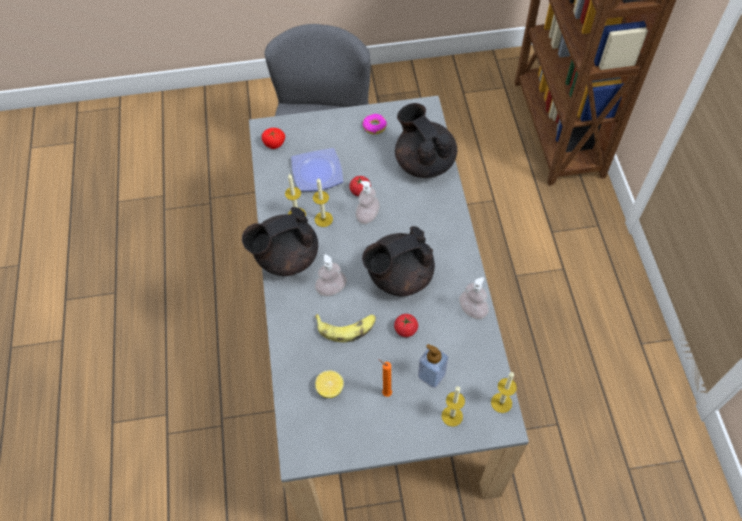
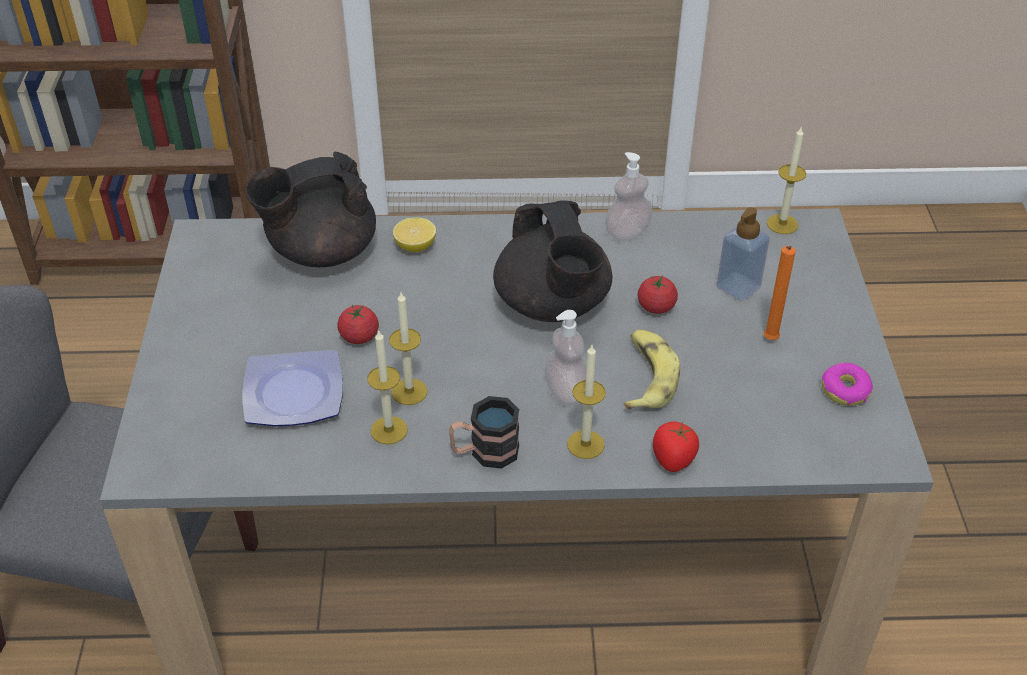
camera: 85 degrees left, 15 degrees down
black teapot [242,207,318,276] -> mug [449,396,519,468]
tomato [262,128,285,149] -> tomato moved to [653,421,699,472]
lemon [315,371,344,398] -> lemon moved to [393,217,436,252]
soap dispenser [355,181,380,224] -> none
donut [362,114,387,134] -> donut moved to [822,363,873,406]
candle [442,386,465,427] -> candle moved to [567,345,606,459]

